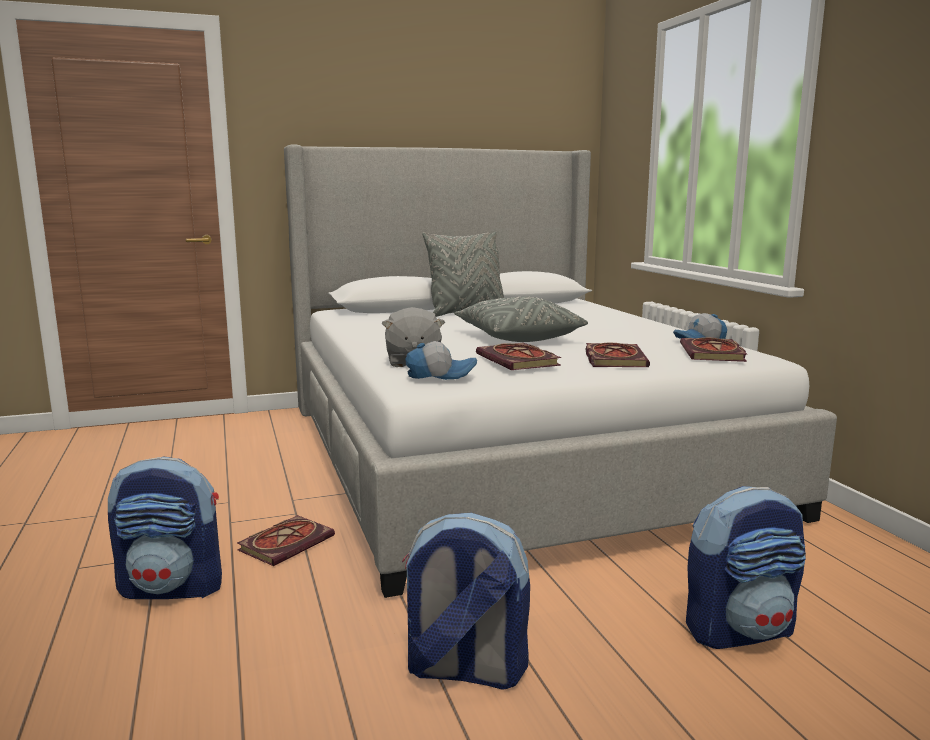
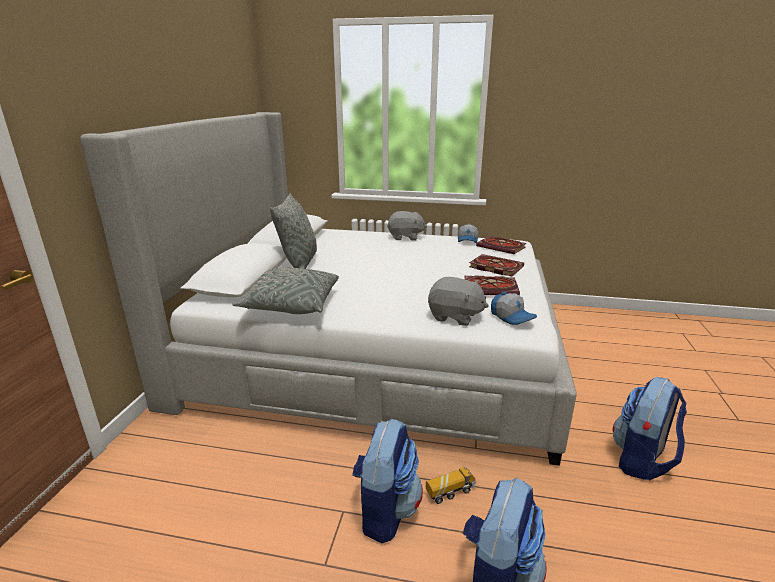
camera: 60 degrees left, 10 degrees up
book [237,515,335,566] -> toy truck [426,467,476,504]
cap [405,341,477,380] -> cap turned 120 degrees clockwise [491,292,537,325]
grey pillow [454,297,588,342] -> grey pillow moved to [232,267,339,314]
backpack [686,486,806,649] -> backpack moved to [352,419,423,543]
none -> grey plush toy [387,211,427,240]

